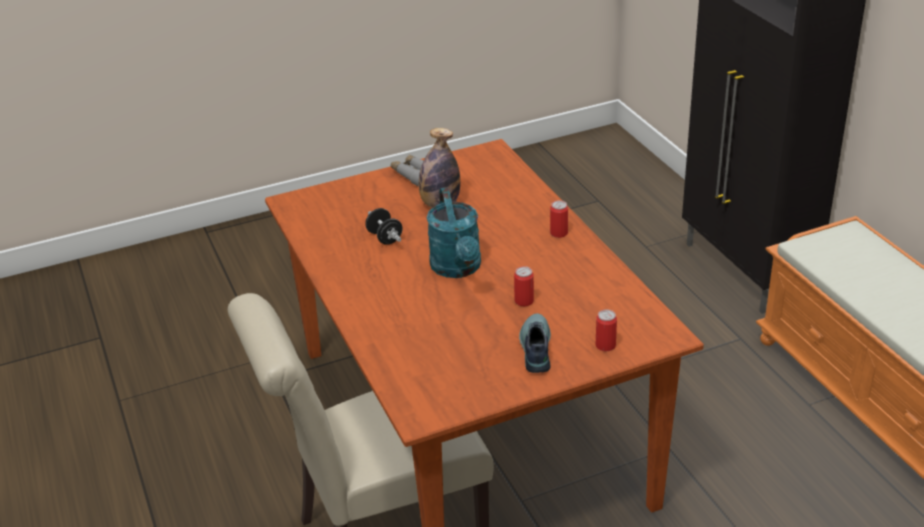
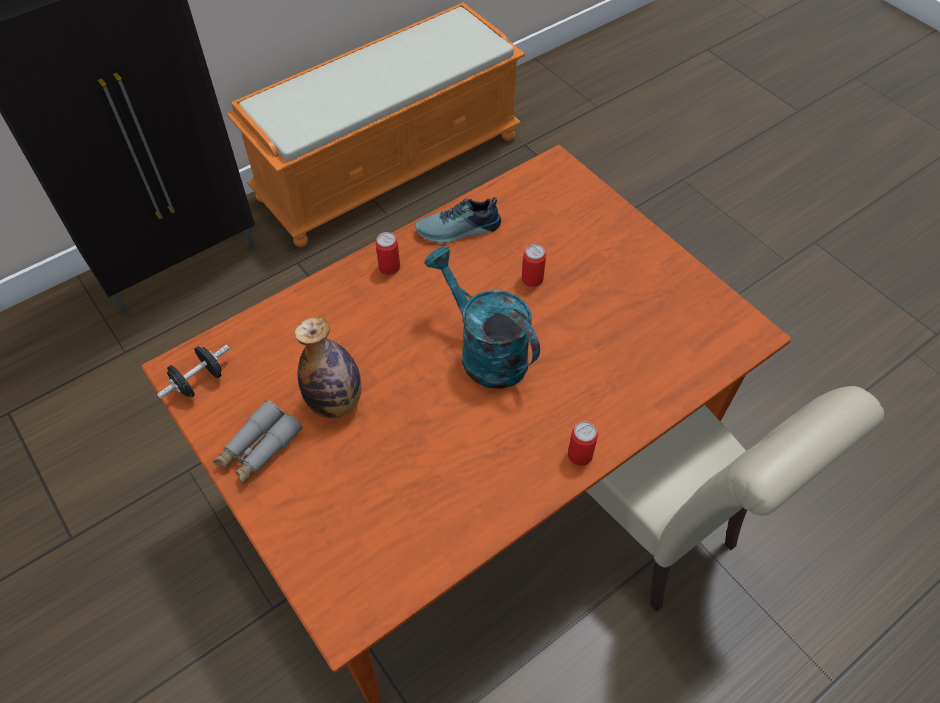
camera: 105 degrees left, 20 degrees up
black dumbbell [365,208,402,245] -> black dumbbell moved to [157,345,230,399]
turquoise watering can [427,188,481,278] -> turquoise watering can turned 105 degrees counterclockwise [425,246,540,389]
shoe [519,313,551,373] -> shoe moved to [415,197,501,243]
can [595,309,617,351] -> can moved to [568,421,598,466]

